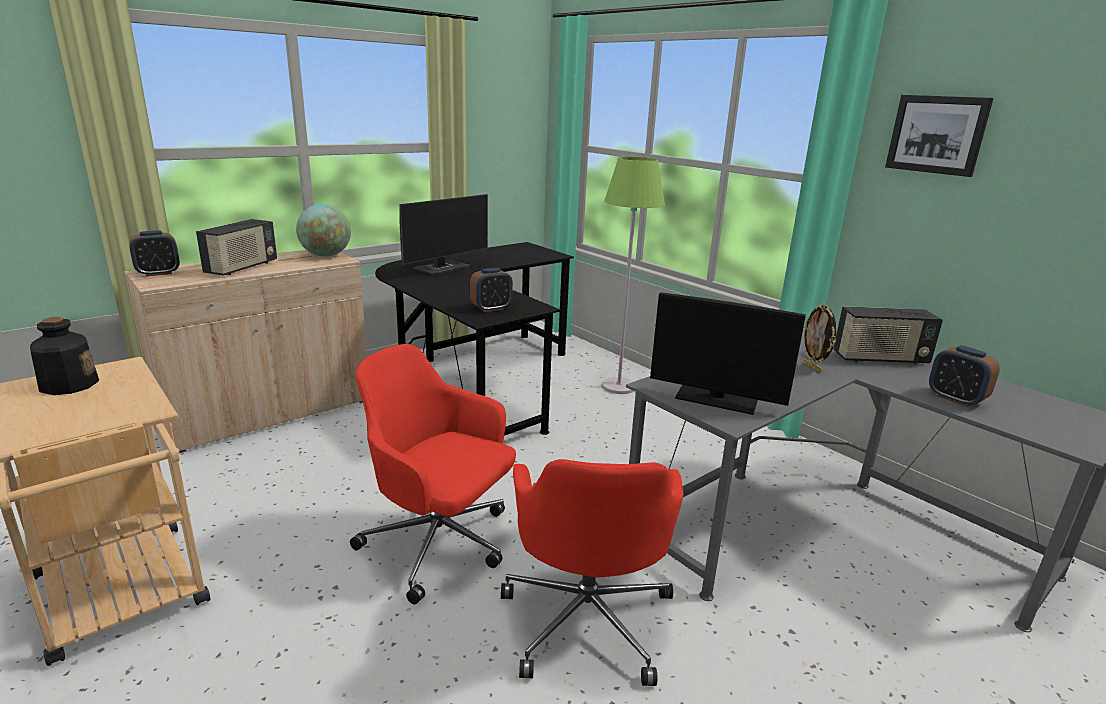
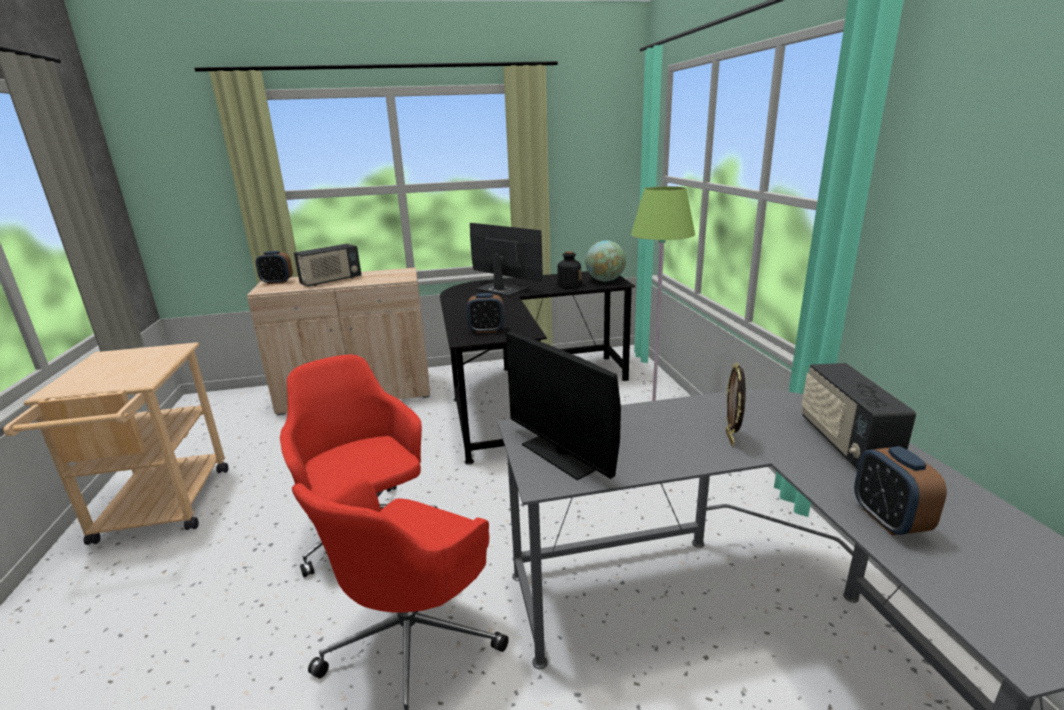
camera: 30 degrees right, 0 degrees up
bottle [30,317,99,395] -> bottle moved to [557,251,582,289]
globe [296,204,351,257] -> globe moved to [585,240,626,281]
monitor [399,194,488,276] -> monitor turned 120 degrees counterclockwise [470,223,543,296]
radio [833,306,943,365] -> radio turned 60 degrees clockwise [801,363,916,469]
picture [885,95,994,177] -> none

